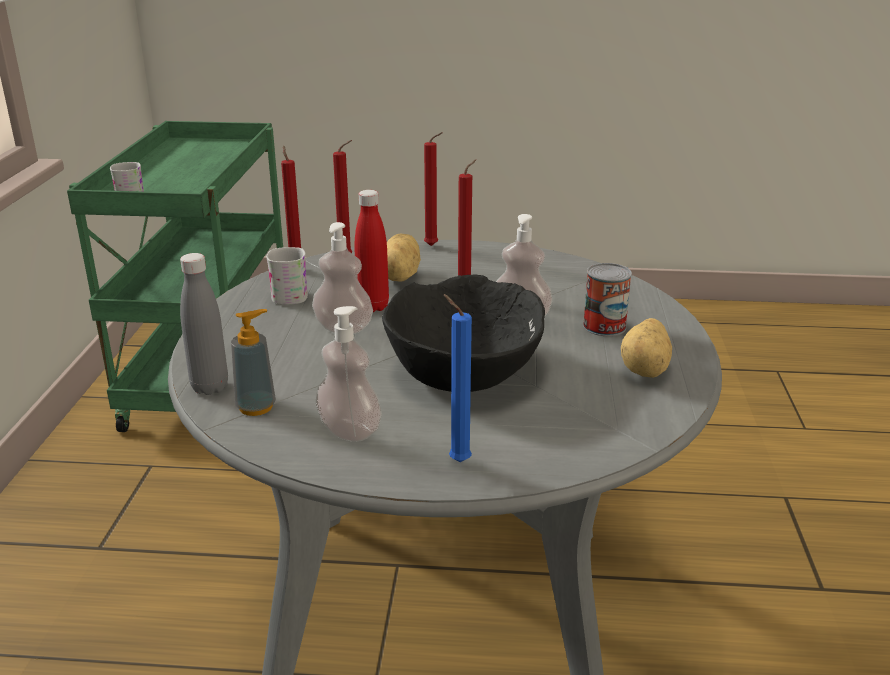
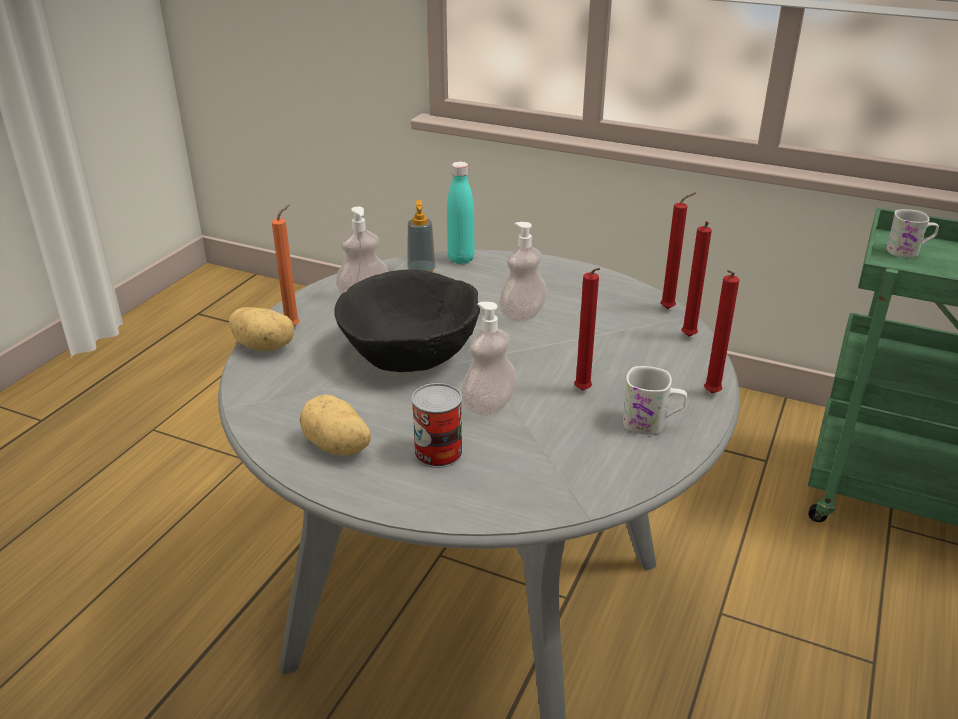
camera: 110 degrees right, 5 degrees up
grey bottle [180,253,228,395] -> turquoise bottle [447,161,474,264]
white mug [266,247,308,305] -> white mug moved to [623,366,687,435]
red bottle [354,190,389,312] -> none
potato [387,234,421,282] -> potato moved to [229,307,294,351]
blue candle [443,294,472,462] -> orange candle [272,204,300,326]

